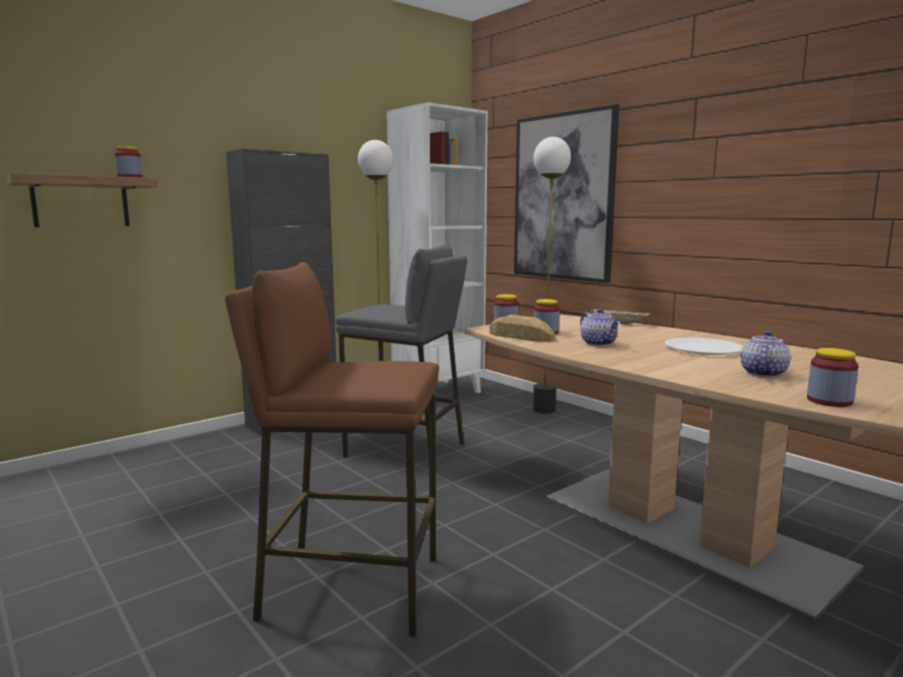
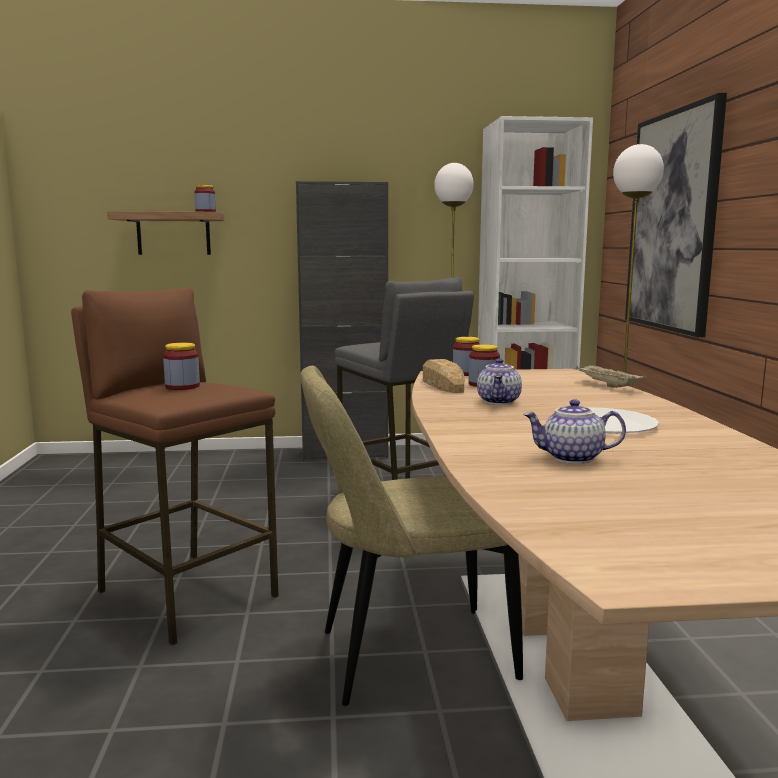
camera: 35 degrees right, 0 degrees up
teapot [740,331,790,377] -> teapot turned 150 degrees counterclockwise [523,399,626,464]
jar [807,348,858,407] -> jar moved to [163,343,200,390]
none -> beige chair [300,366,523,706]

